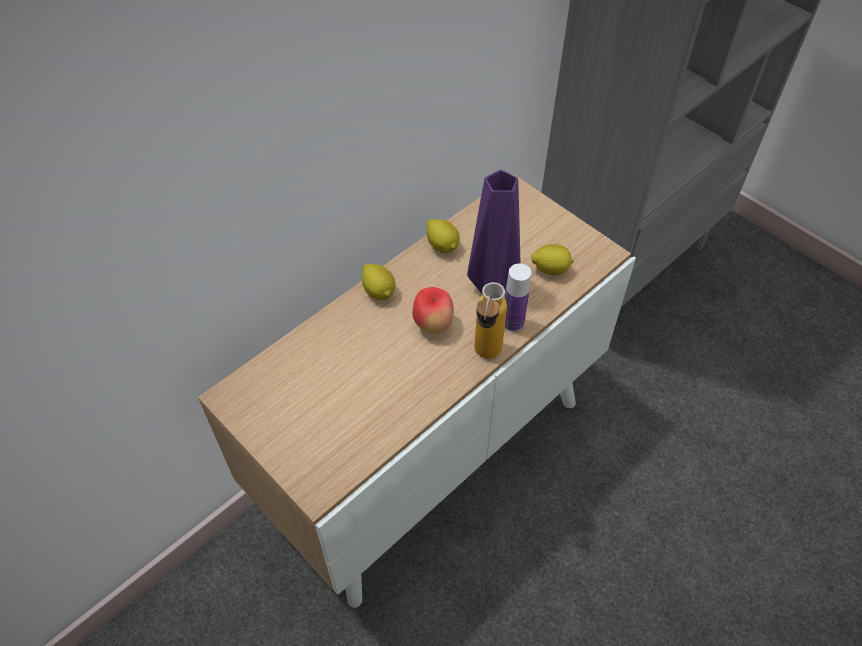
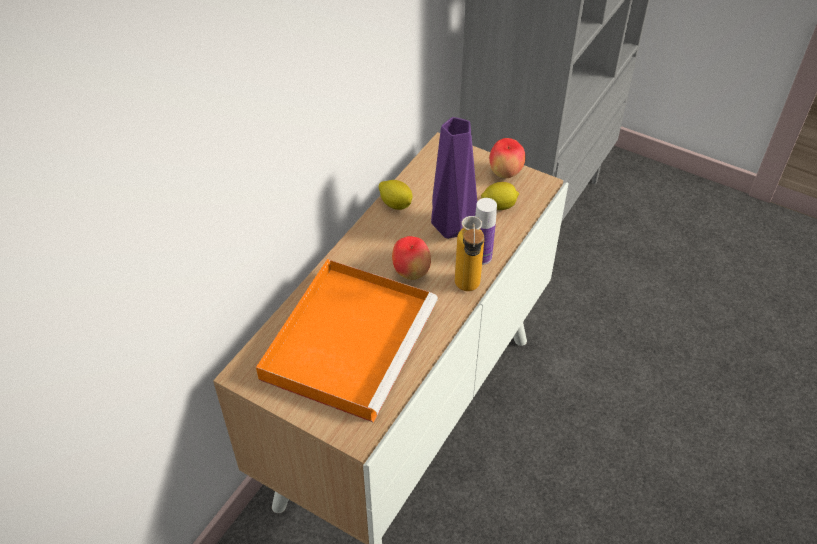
camera: 15 degrees left, 5 degrees down
lemon [362,264,396,300] -> none
none -> orange tray [256,259,438,423]
none -> apple [489,138,526,178]

